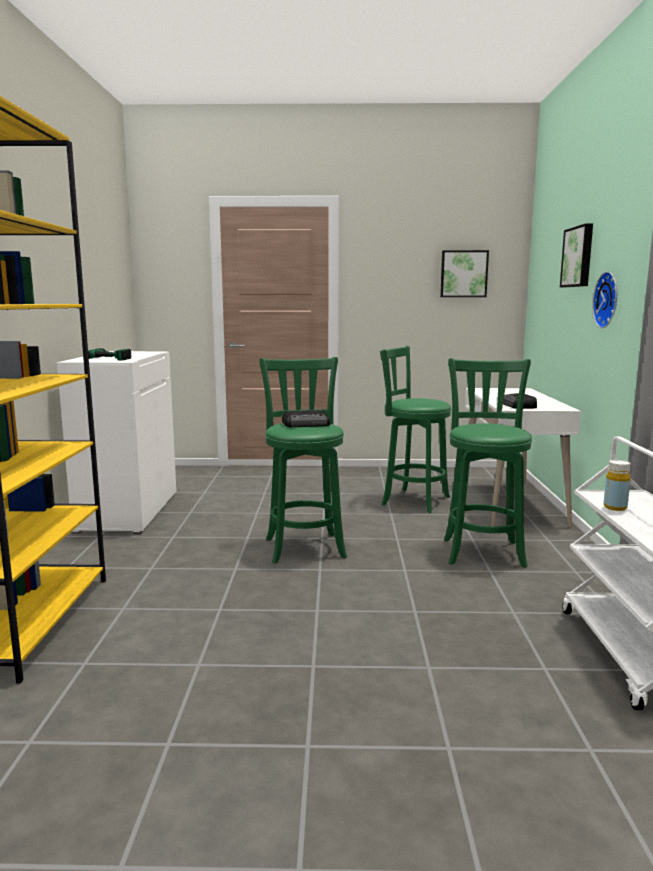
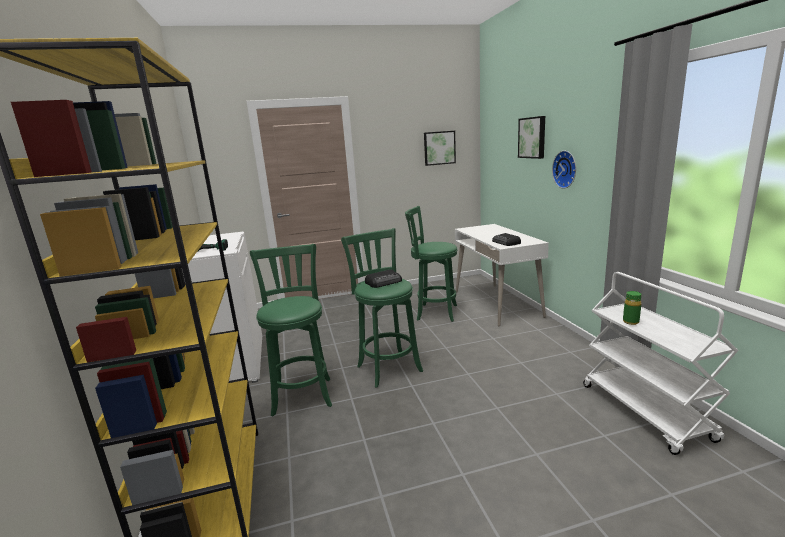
camera: 15 degrees left, 5 degrees up
green stool [444,358,532,568] -> green stool moved to [250,244,332,417]
yellow bottle [604,460,631,511] -> green bottle [623,291,642,325]

